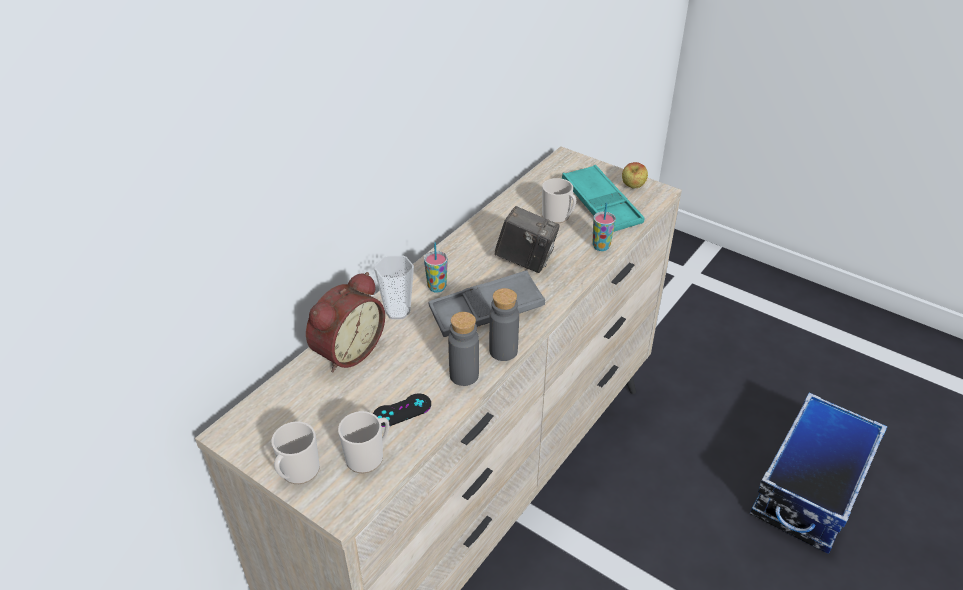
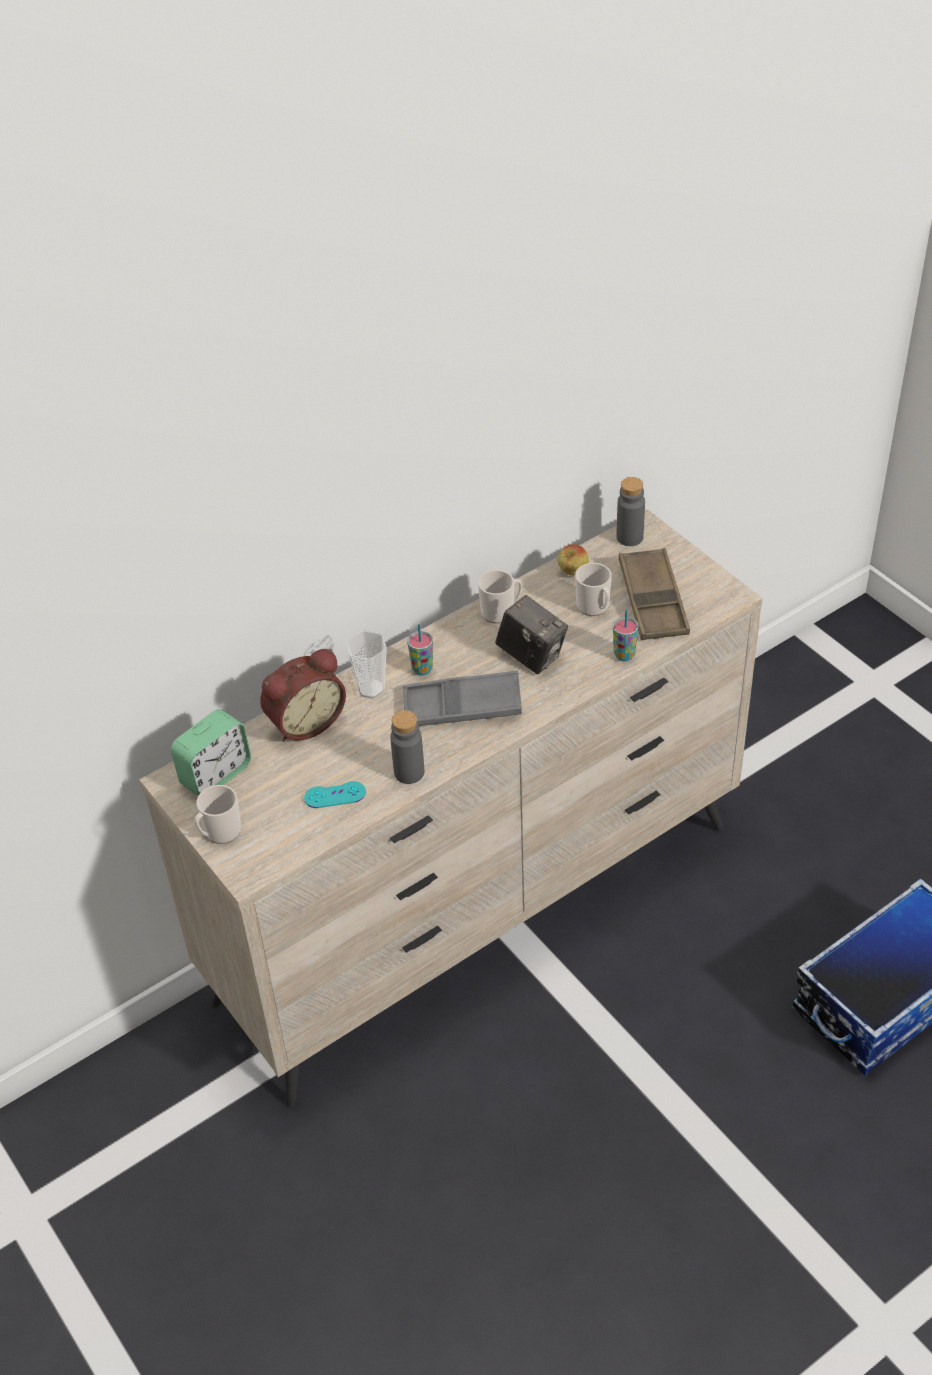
camera: 20 degrees right, 5 degrees up
mug [338,411,389,473] -> mug moved to [478,570,522,623]
black game controller [373,393,431,427] -> turquoise game controller [304,781,366,808]
grey bottle [489,288,519,361] -> grey bottle moved to [616,477,645,546]
turquoise tray [562,165,644,232] -> brown tray [619,548,690,640]
apple [622,162,648,188] -> apple moved to [558,544,589,576]
none -> alarm clock [171,709,251,796]

